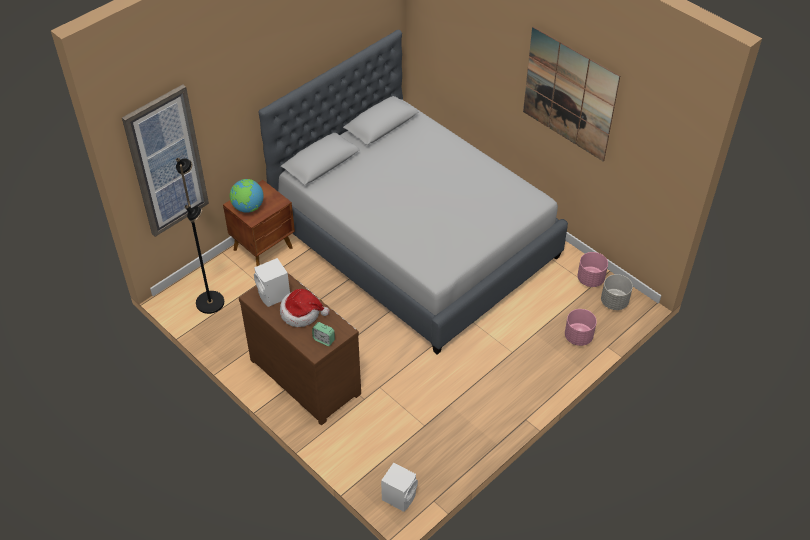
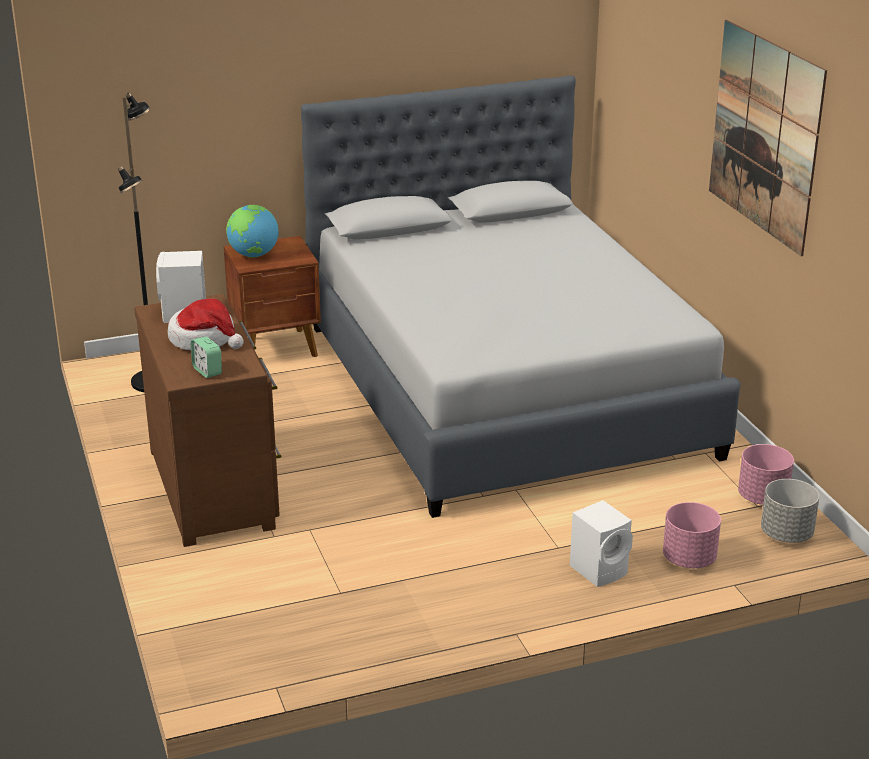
camera: 25 degrees right, 20 degrees down
picture [122,84,209,237] -> none
white speaker [381,463,418,512] -> white speaker moved to [570,500,633,587]

